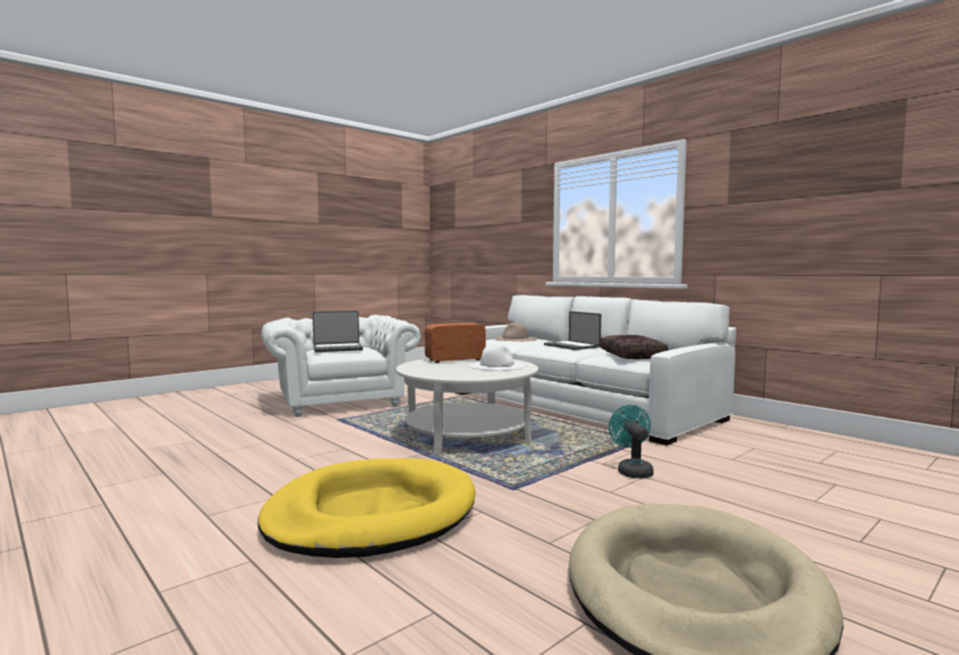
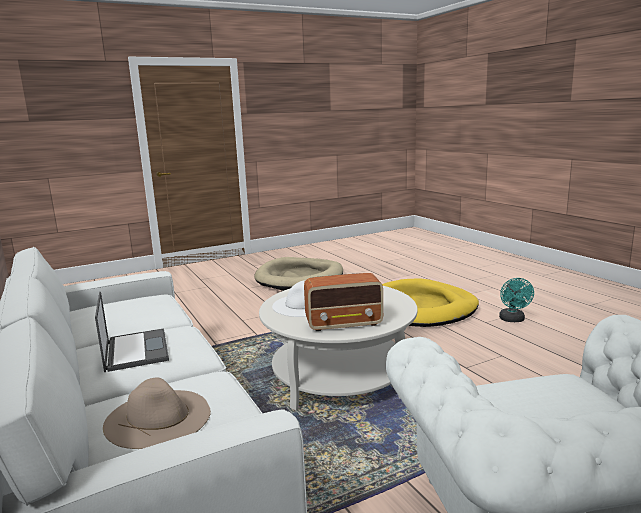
camera: 165 degrees left, 10 degrees up
laptop [313,311,363,352] -> none
brown pillow [600,335,668,359] -> none
turquoise fan [609,405,654,478] -> turquoise fan moved to [499,278,534,322]

